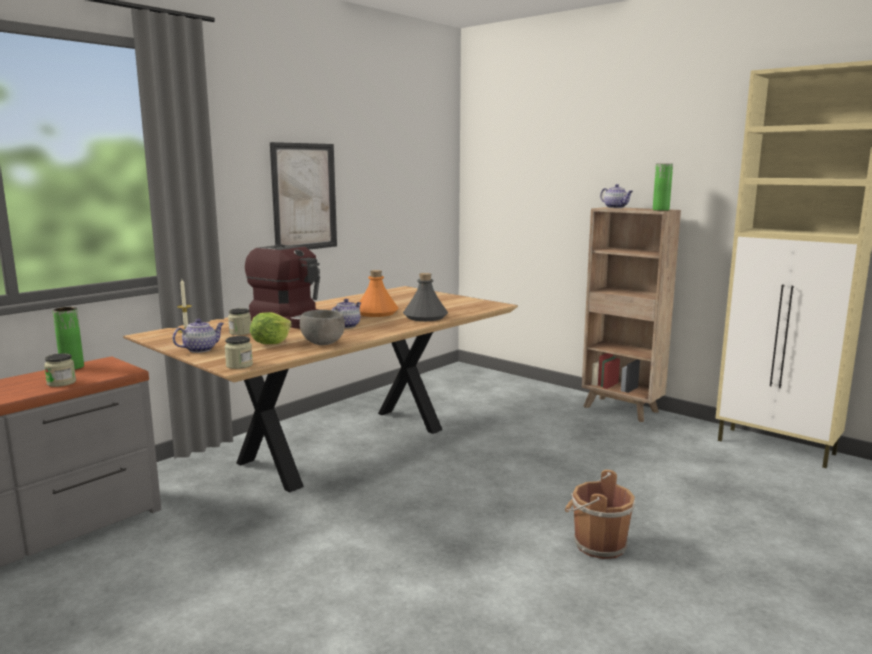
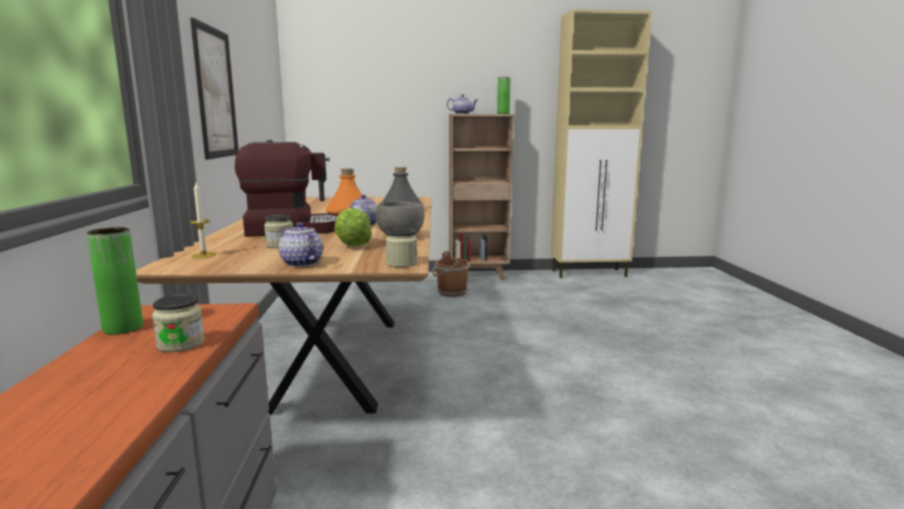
camera: 45 degrees left, 0 degrees up
teapot [172,319,224,353] -> teapot turned 45 degrees counterclockwise [279,222,323,267]
brown bucket [565,470,635,559] -> brown bucket moved to [432,251,471,297]

